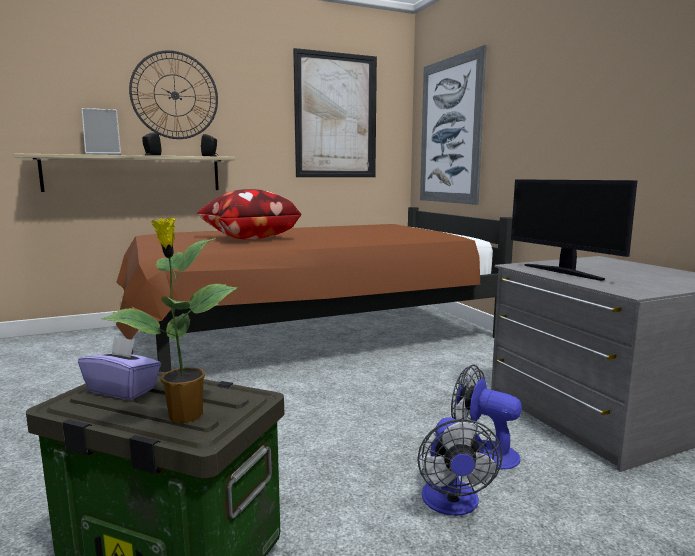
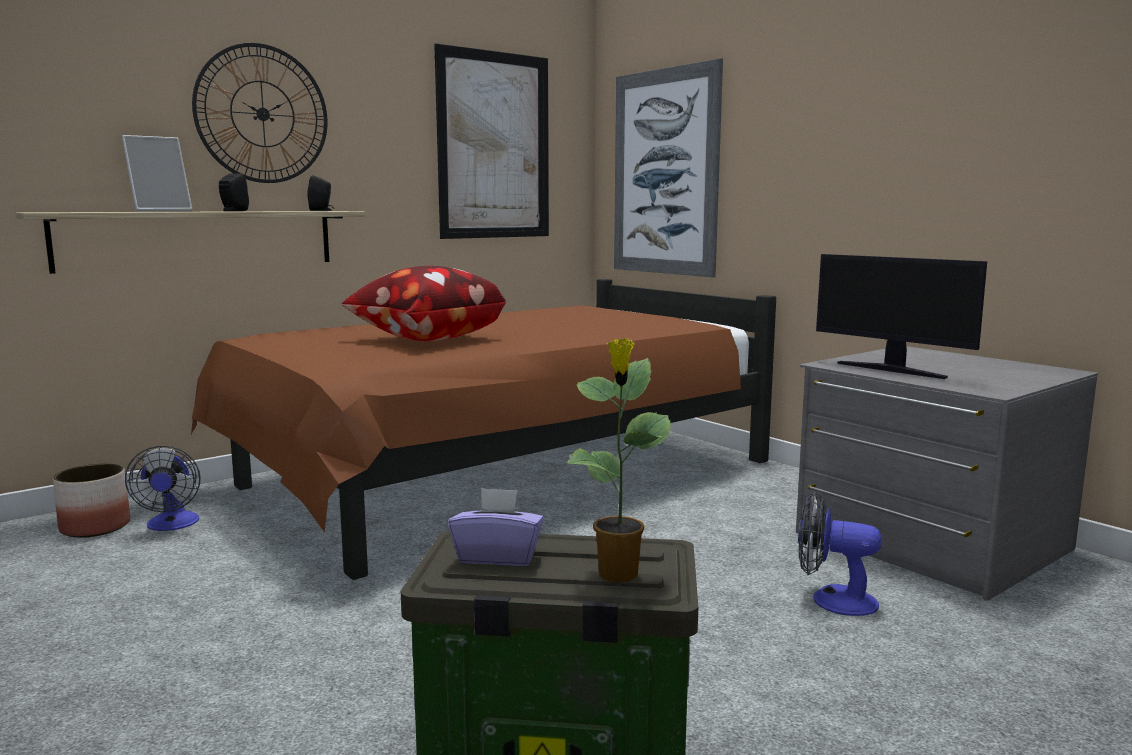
camera: 15 degrees left, 0 degrees up
fan [417,417,502,516] -> fan moved to [125,446,200,531]
none -> planter [53,464,130,538]

